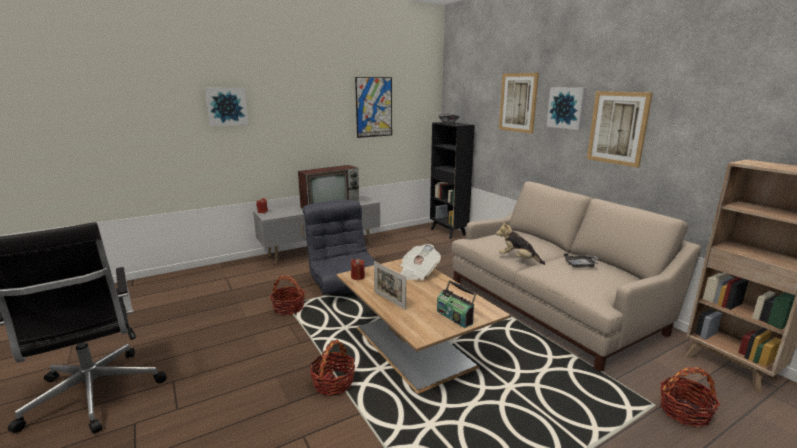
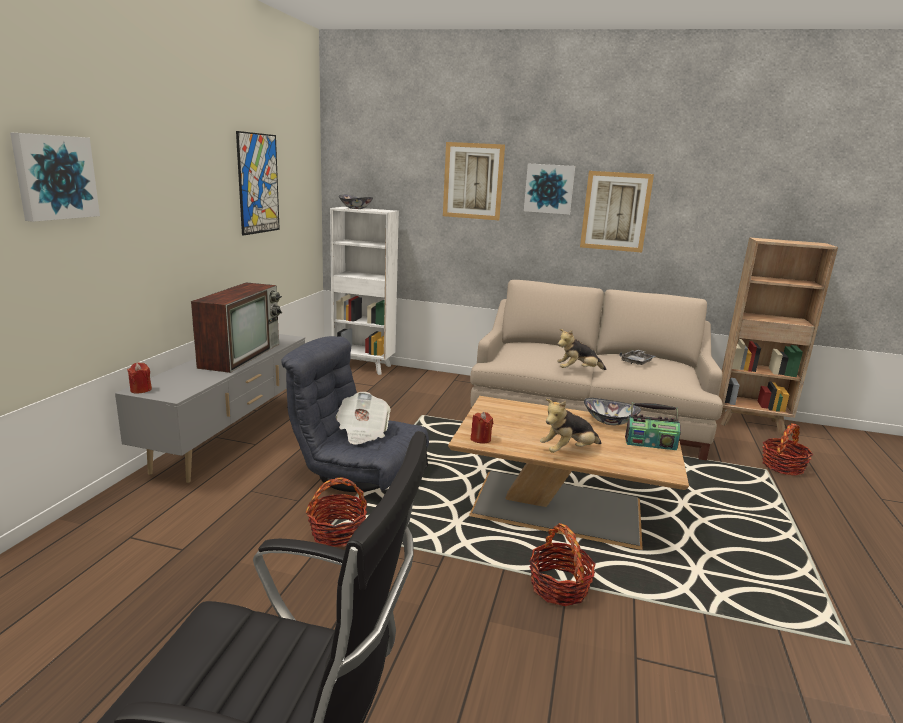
camera: 45 degrees left, 0 degrees up
picture frame [374,261,406,310] -> plush toy [540,399,601,453]
newspaper [400,244,441,280] -> newspaper moved to [336,392,391,445]
black bookcase [430,122,475,239] -> white bookcase [330,207,399,375]
none -> bowl [584,398,641,425]

